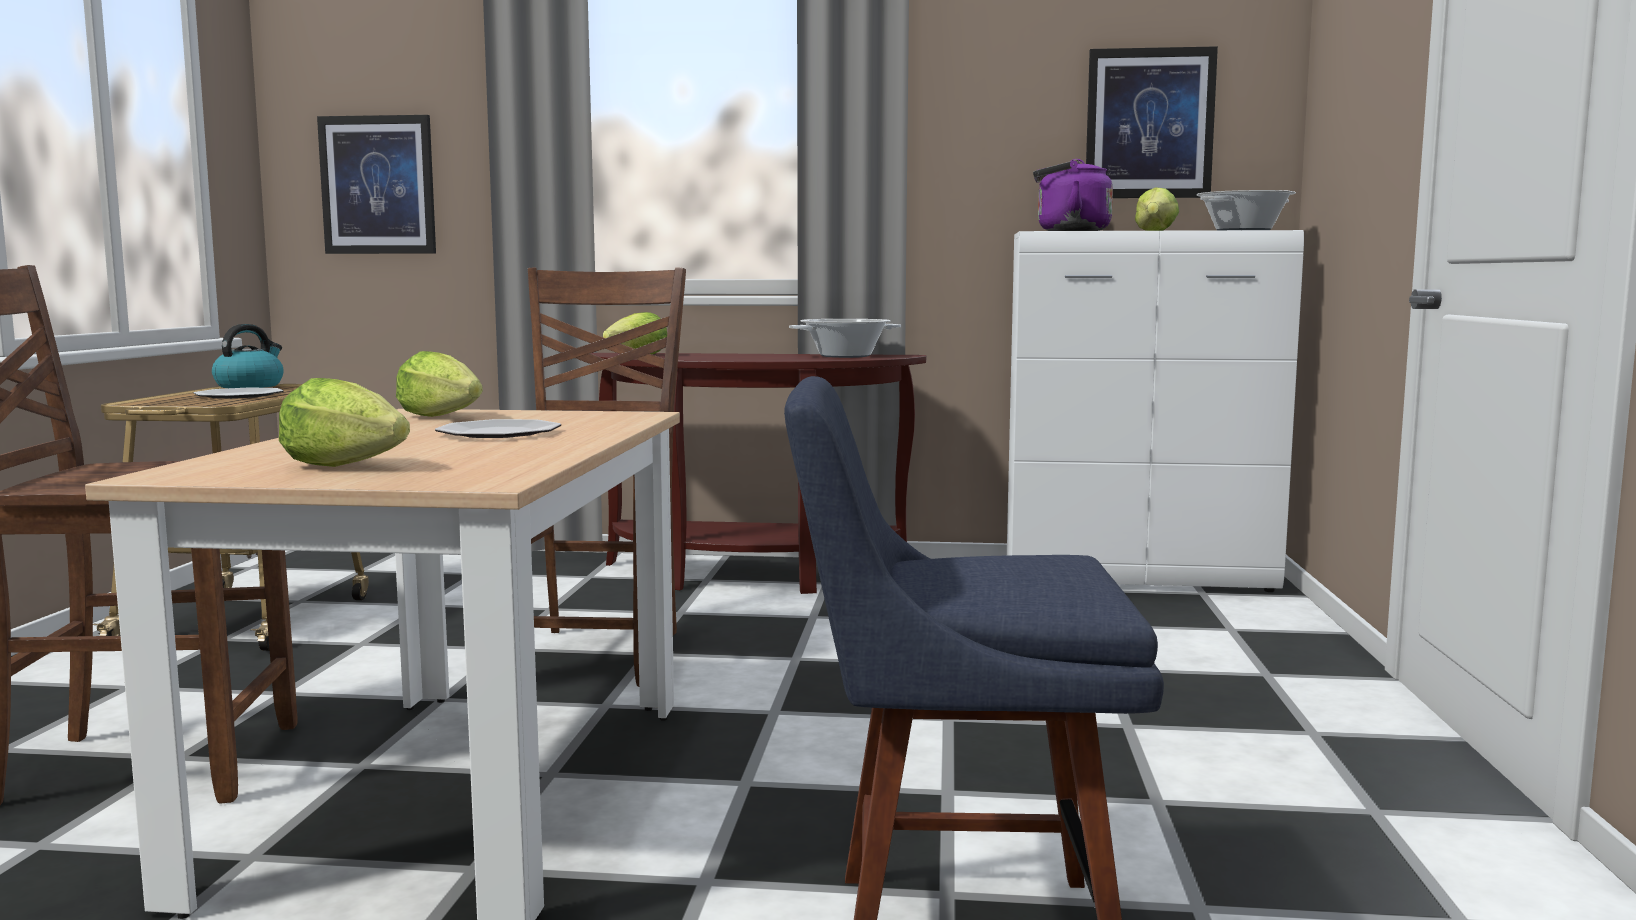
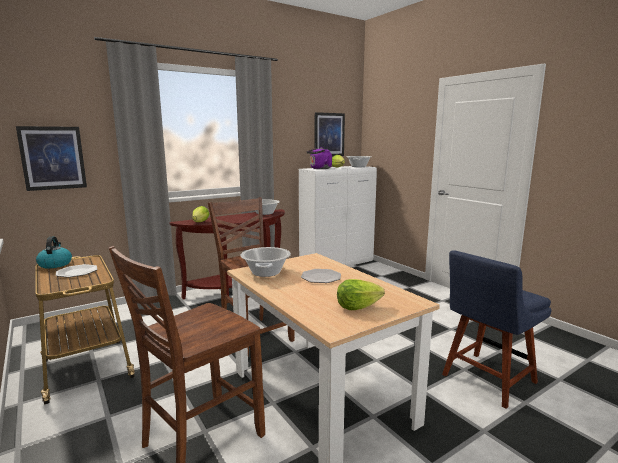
camera: 40 degrees left, 5 degrees up
lettuce [396,351,483,417] -> cooking pot [240,247,291,277]

